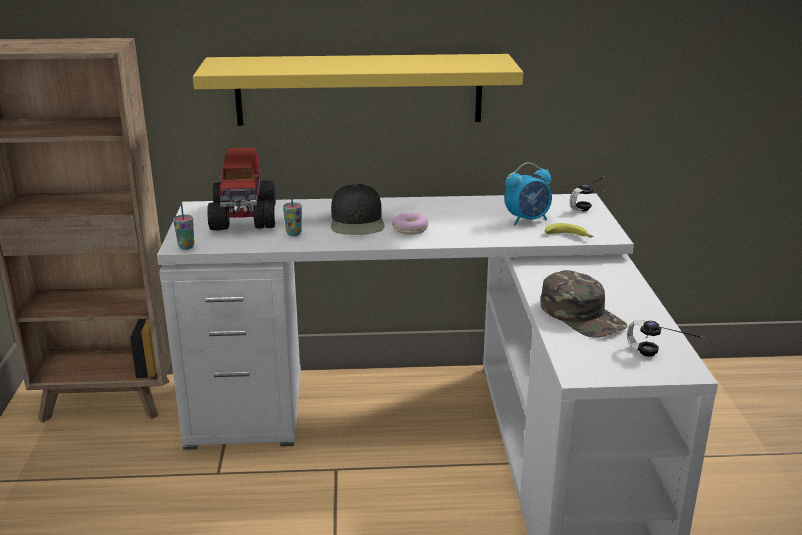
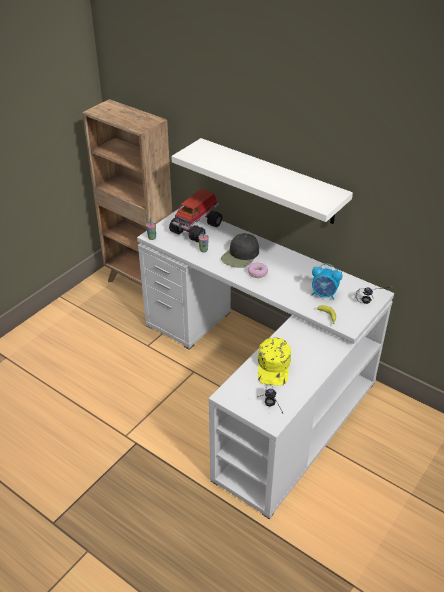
camera: 40 degrees right, 15 degrees up
yellow shelf [193,54,523,126] -> white shelf [171,138,353,224]
green cap [540,270,628,337] -> yellow cap [258,338,291,385]

